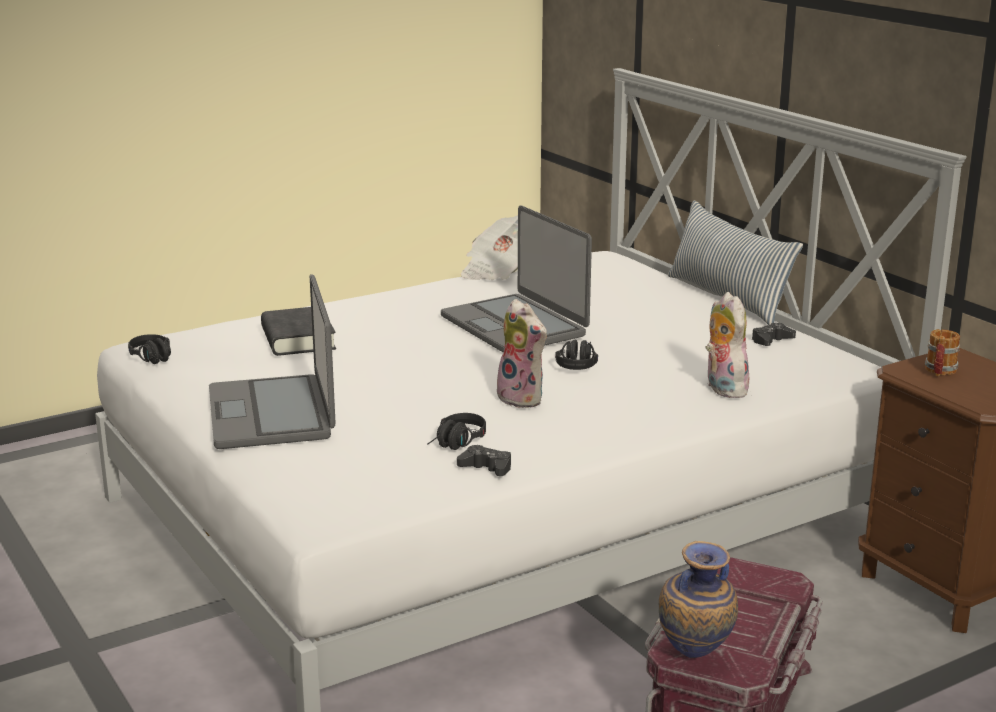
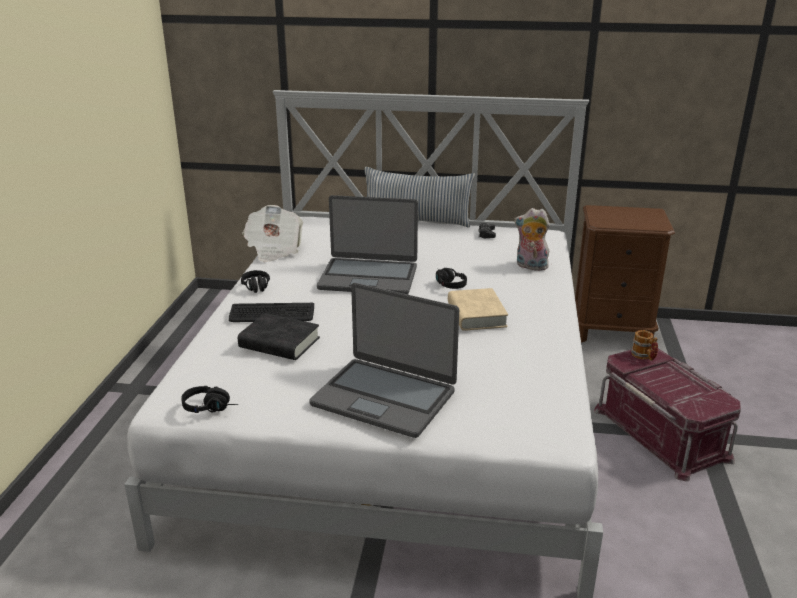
camera: 50 degrees left, 5 degrees up
black headphones [428,413,486,450] -> black headphones moved to [241,270,270,293]
black game controller [457,445,511,476] -> none
plush toy [496,299,547,408] -> beige book [448,288,508,331]
vase [659,541,738,658] -> none
mug [925,329,960,376] -> mug moved to [631,330,658,361]
none -> keyboard [229,303,314,322]

